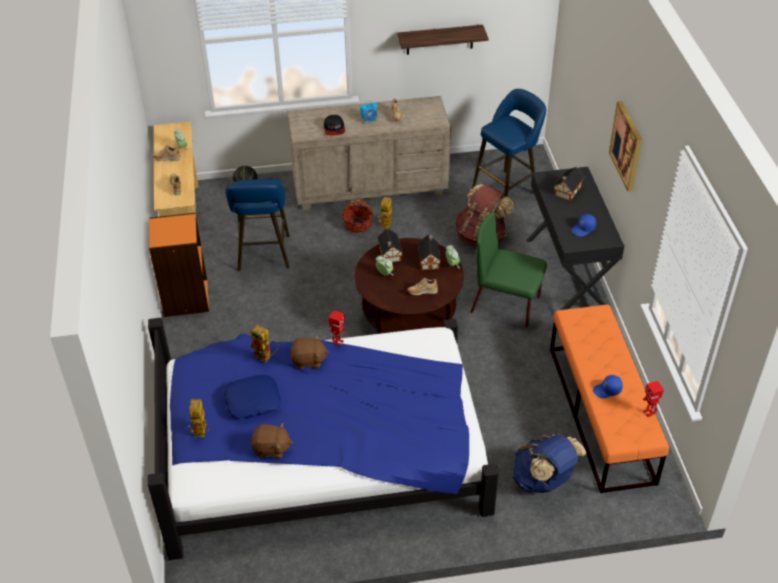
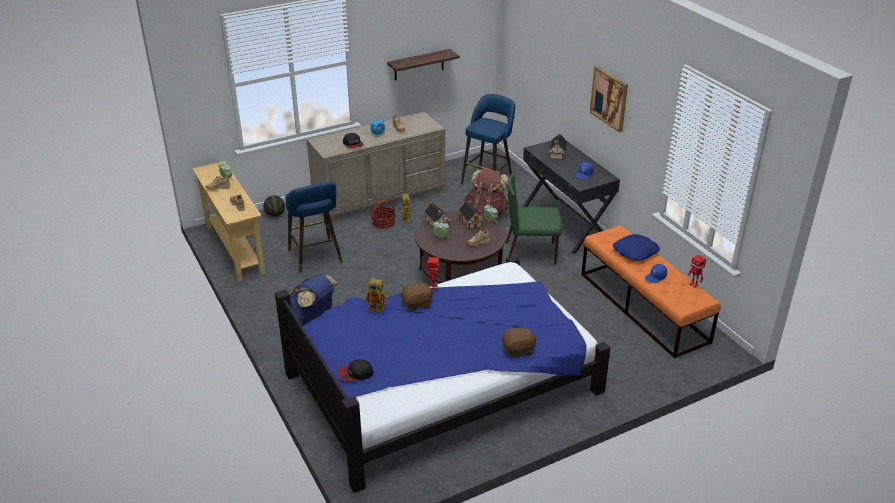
camera: 20 degrees left, 10 degrees down
orange bookcase [149,213,209,317] -> none
toy robot [187,399,209,437] -> cap [338,359,374,381]
blue pillow [224,375,281,418] -> blue pillow moved to [613,234,660,261]
brown plush toy [251,423,293,459] -> brown plush toy moved to [502,325,537,358]
blue backpack [513,435,587,493] -> blue backpack moved to [289,274,339,326]

